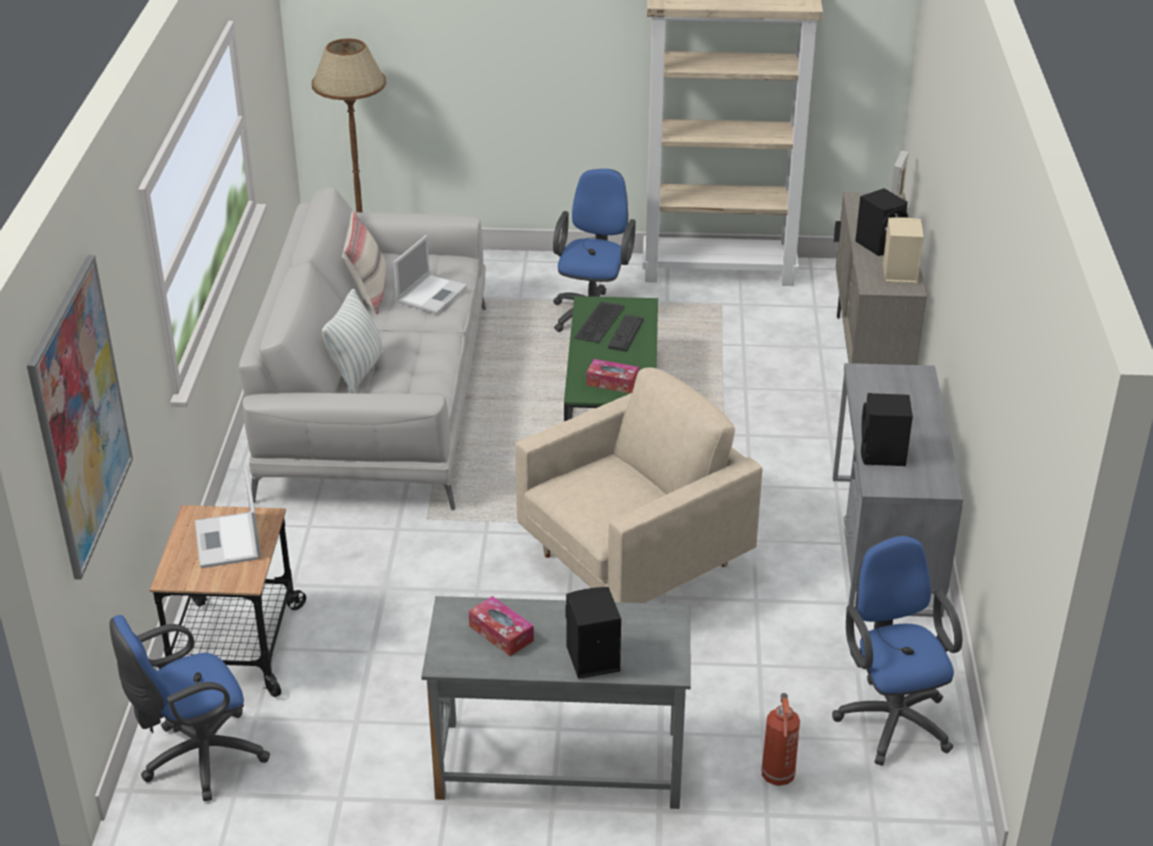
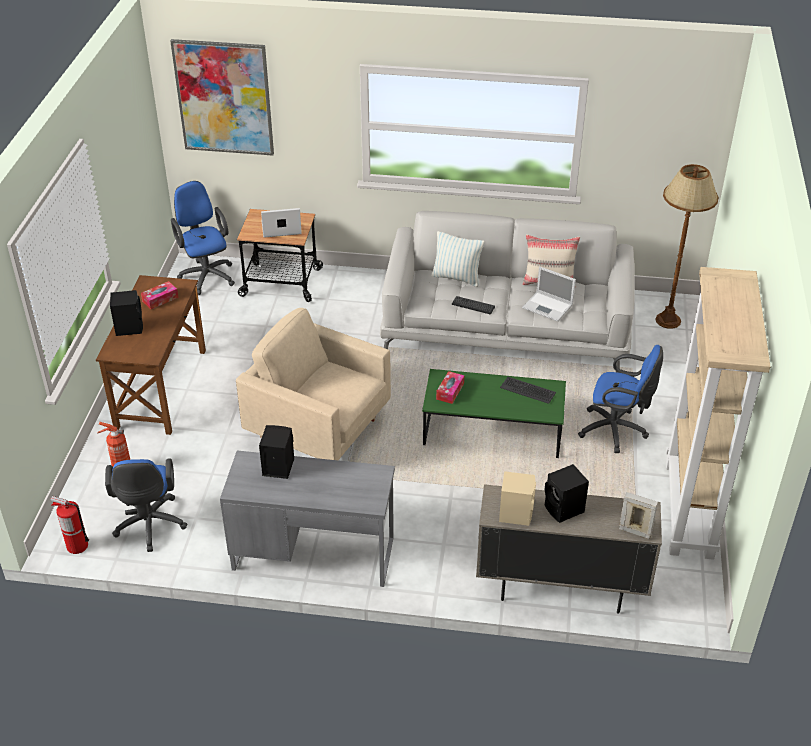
camera: 95 degrees right, 5 degrees up
grey desk [421,596,691,809] -> brown desk [96,275,206,435]
beige armchair [515,367,763,603] -> beige armchair turned 150 degrees clockwise [236,308,391,460]
keyboard [608,315,644,352] -> keyboard moved to [452,296,495,314]
blue office chair [832,535,962,766] -> blue office chair turned 90 degrees clockwise [105,458,187,552]
none -> fire extinguisher [50,496,89,554]

